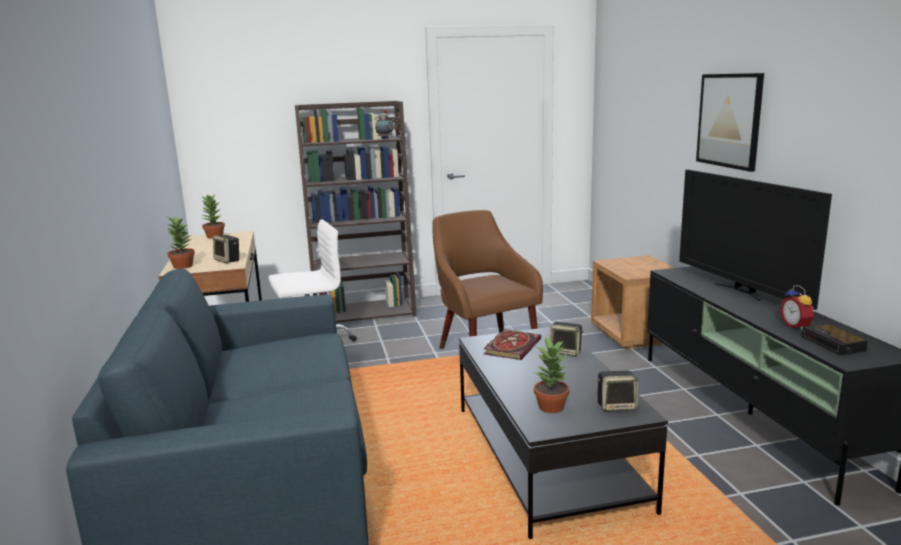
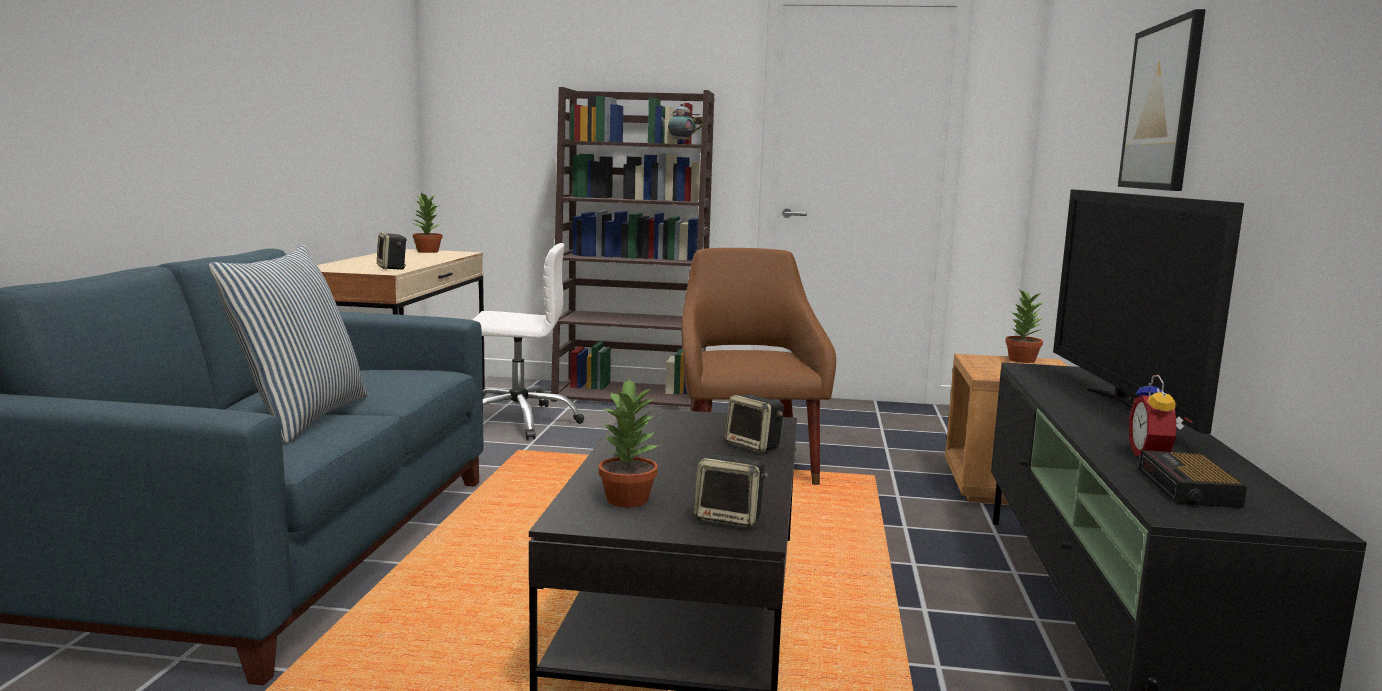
camera: 20 degrees right, 5 degrees down
potted plant [166,216,195,269] -> potted plant moved to [1005,290,1043,363]
book [484,329,541,360] -> none
none -> pillow [208,245,368,443]

